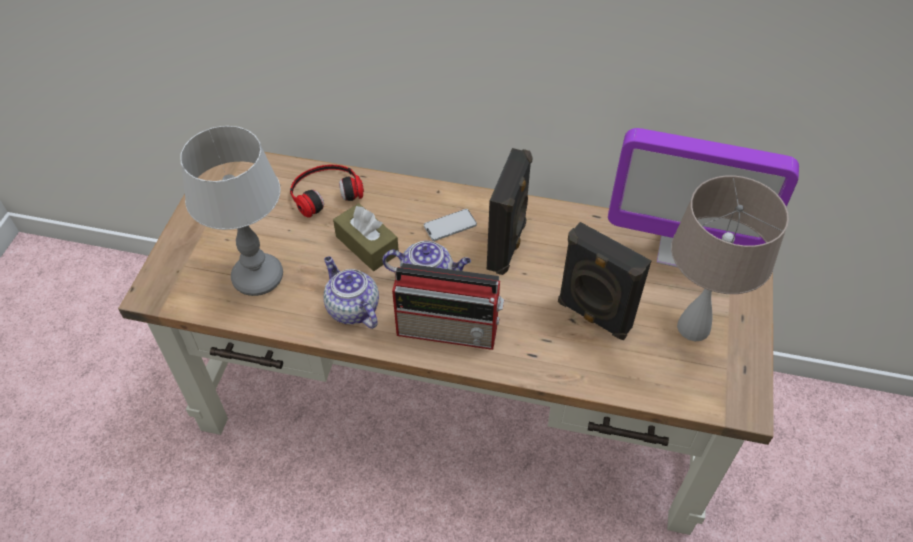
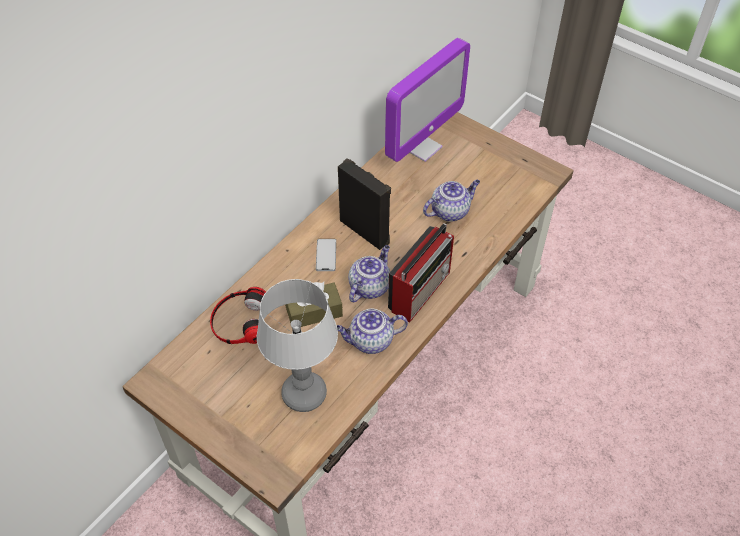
camera: 65 degrees left, 0 degrees up
black speaker [558,222,651,340] -> teapot [423,180,480,222]
beige table lamp [671,175,789,341] -> none

